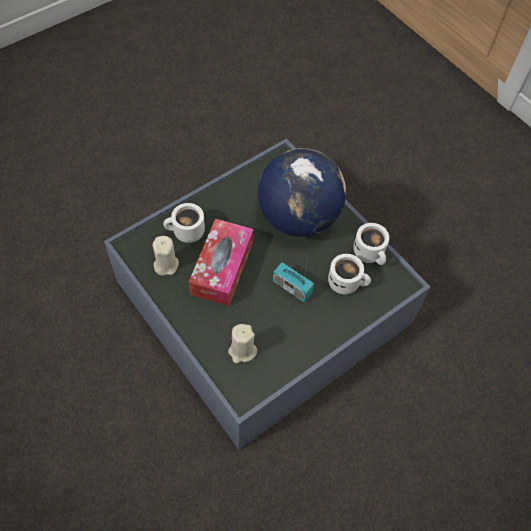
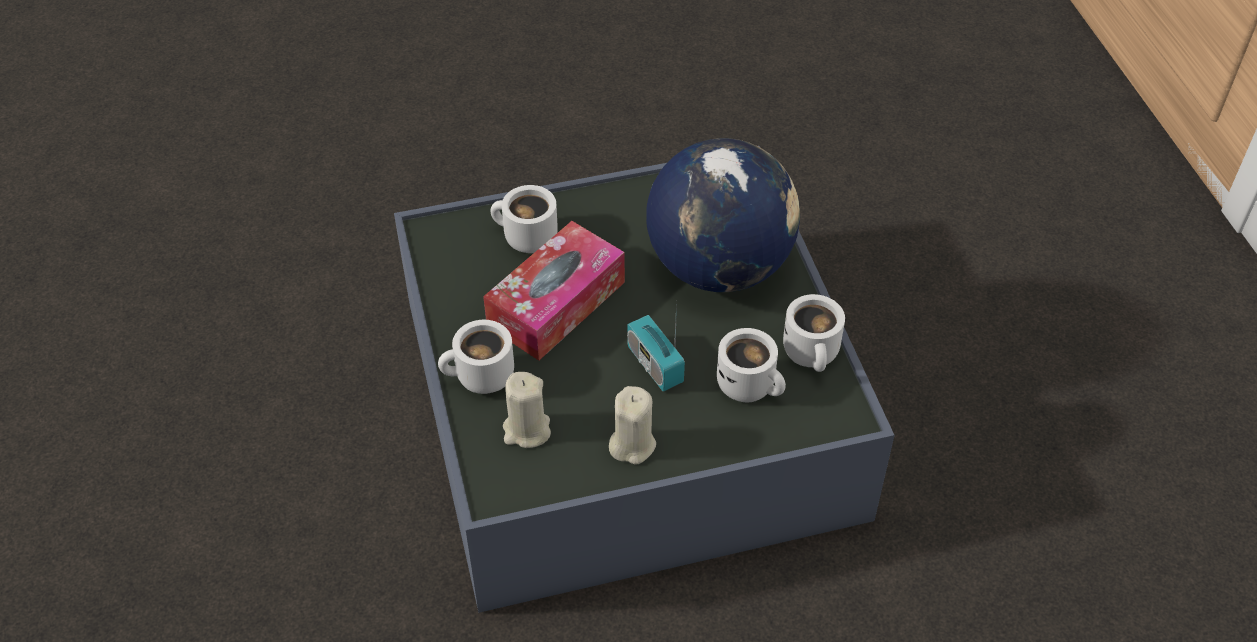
camera: 25 degrees right, 10 degrees down
beige candle [153,236,179,276] -> beige candle moved to [609,386,656,464]
none -> white mug [438,320,514,394]

